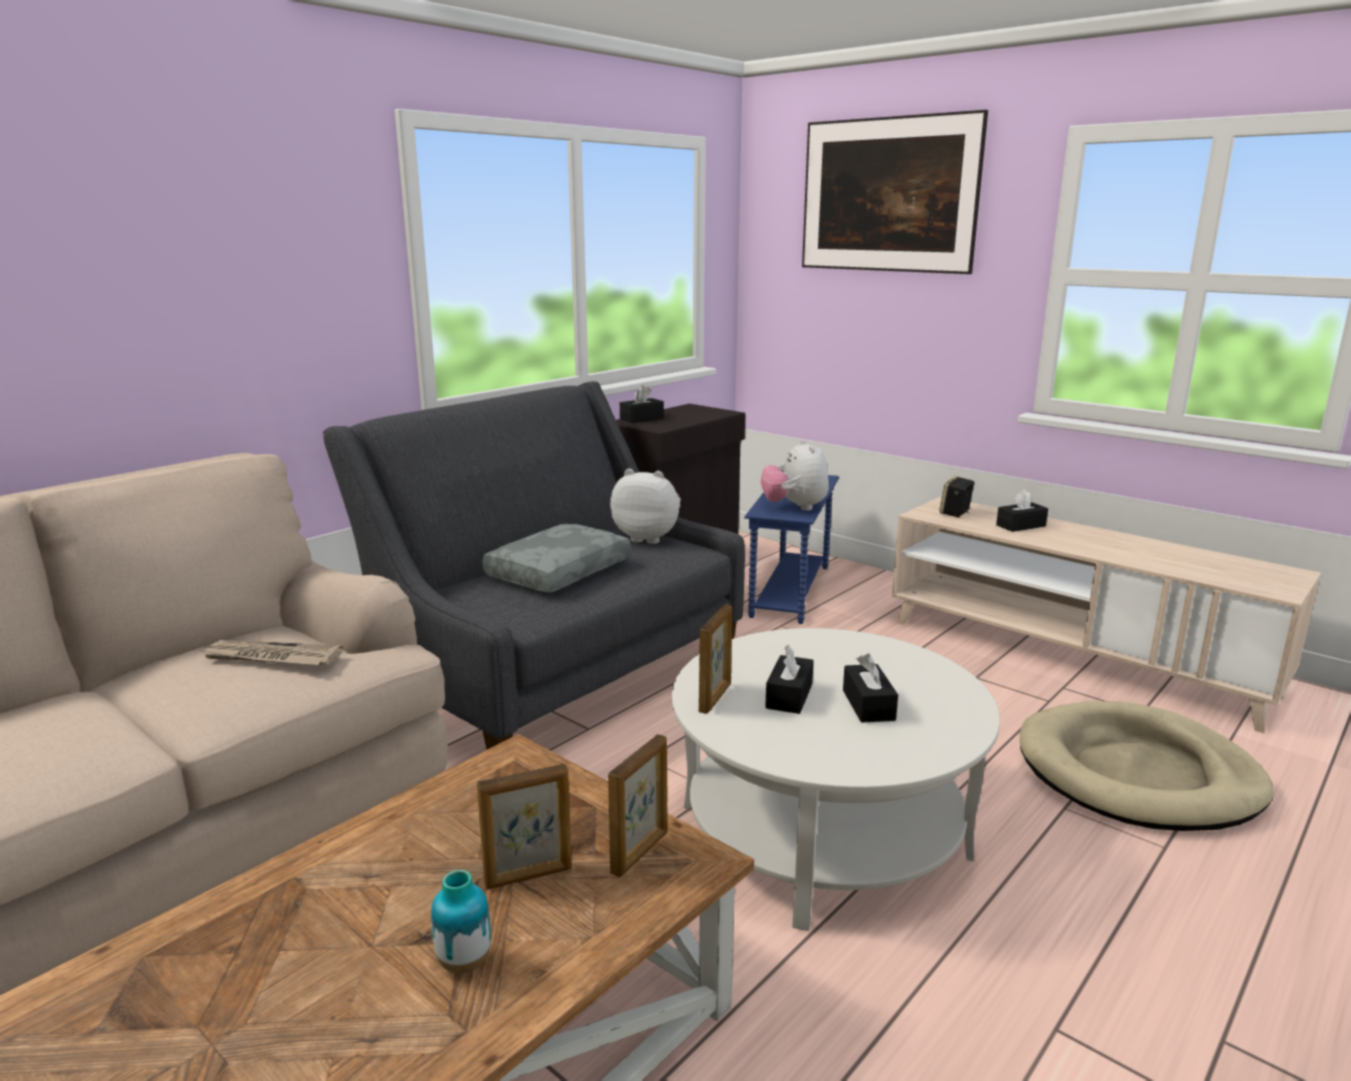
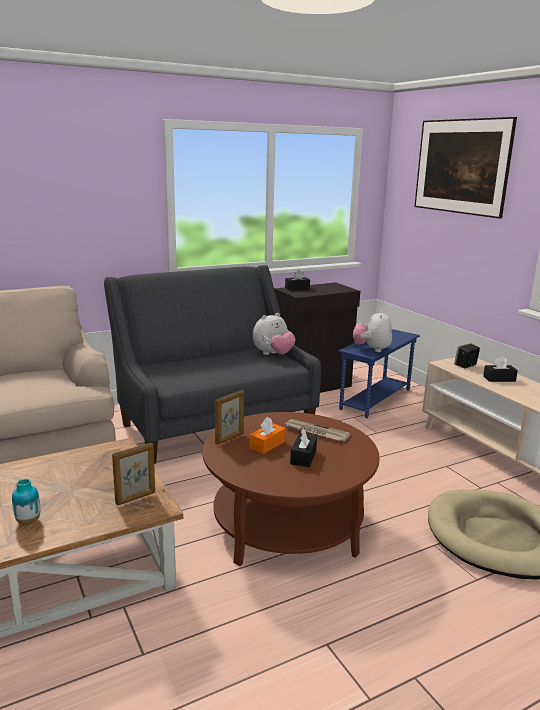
camera: 20 degrees right, 0 degrees up
newspaper [199,640,343,665] -> newspaper moved to [285,419,350,441]
picture frame [477,764,572,890] -> none
grey pillow [482,524,631,593] -> none
plush toy [610,469,681,544] -> plush toy turned 105 degrees clockwise [253,313,296,355]
white coffee table [672,628,1000,931] -> brown coffee table [203,412,380,566]
black tissue box [765,645,814,714] -> orange tissue box [249,417,286,454]

